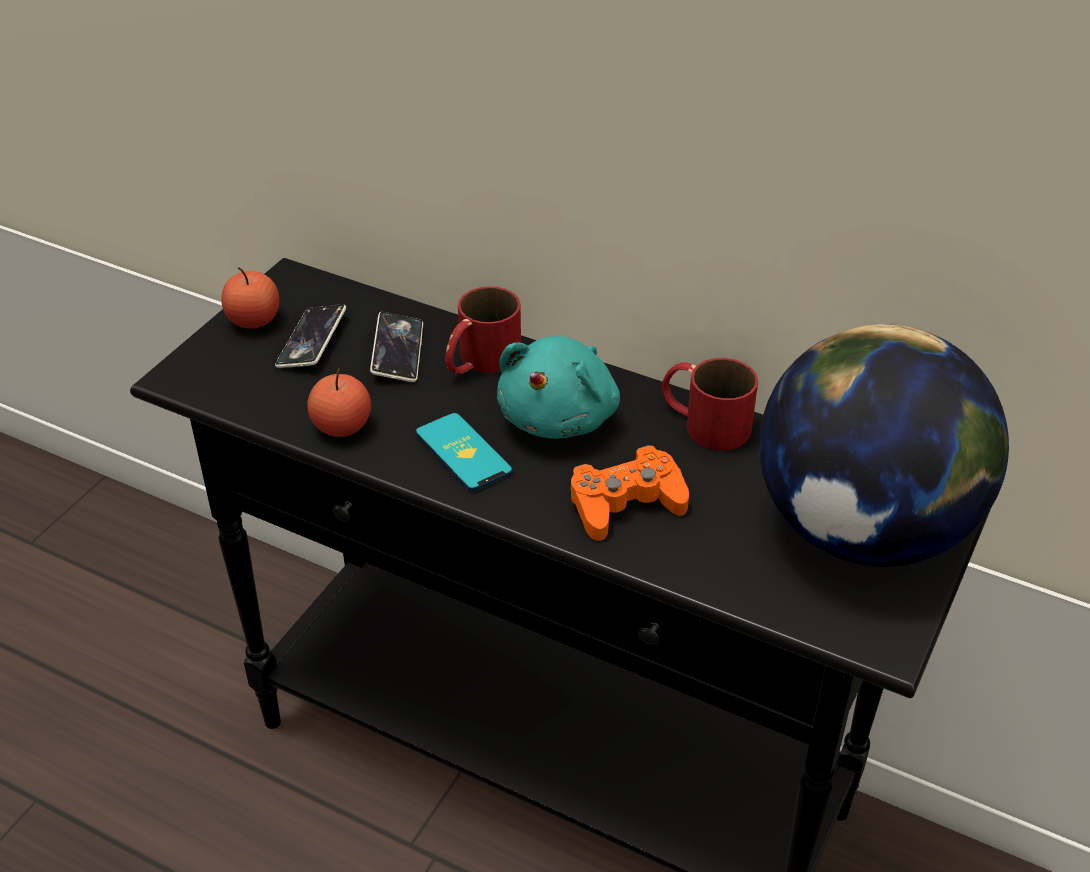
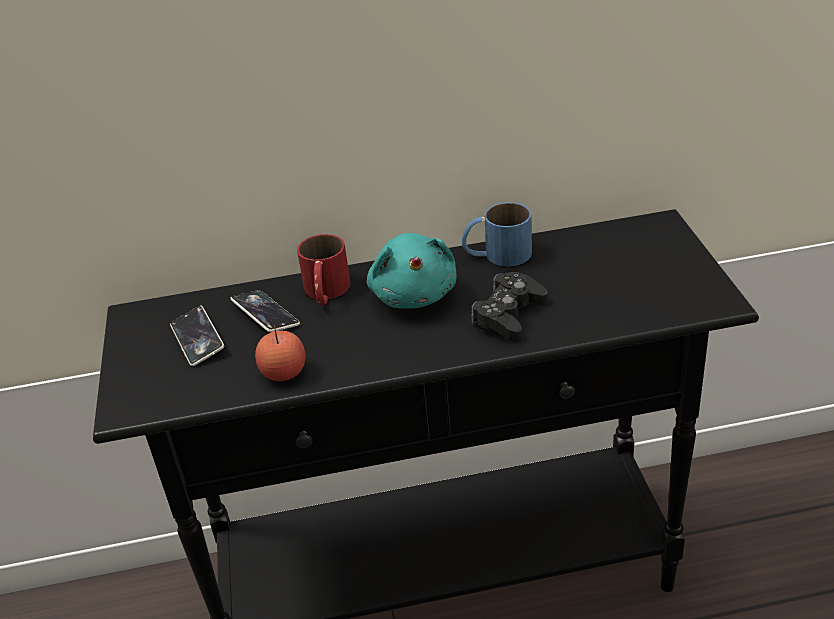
camera: 35 degrees left, 5 degrees down
apple [221,267,279,329] -> none
phone [416,413,512,492] -> none
orange game controller [571,445,689,541] -> black game controller [471,272,547,342]
red mug [662,358,758,450] -> blue mug [462,202,532,266]
globe [759,324,1009,567] -> none

